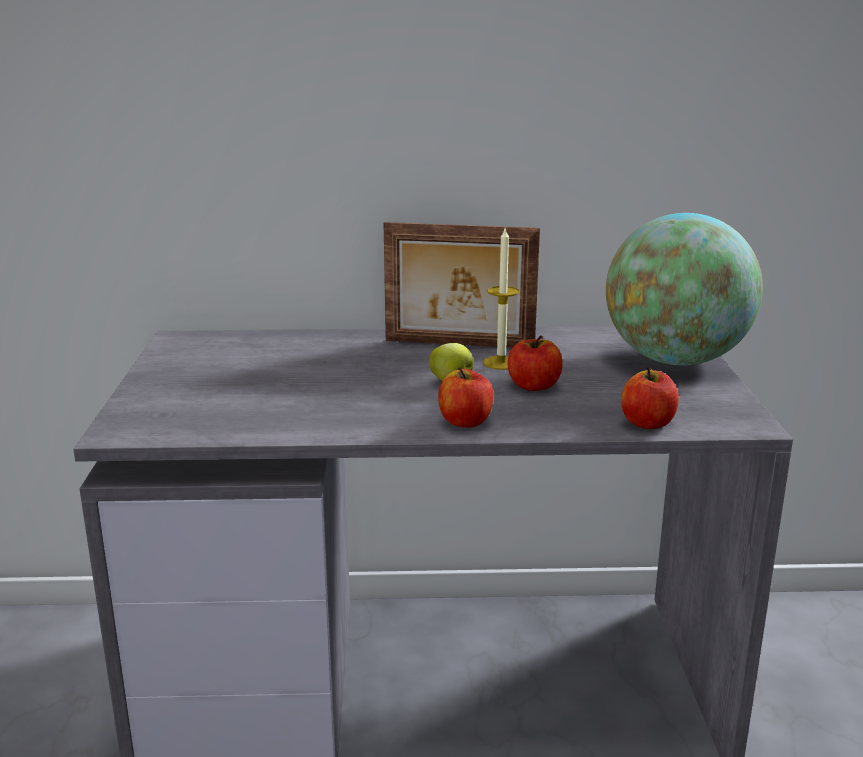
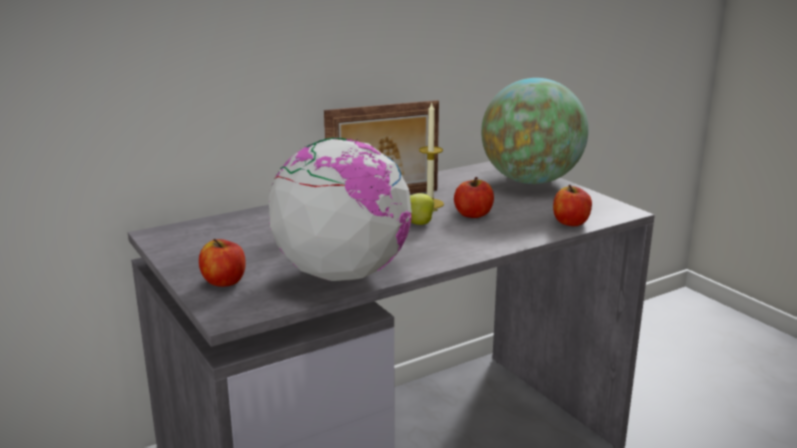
camera: 30 degrees left, 0 degrees up
apple [438,367,493,428] -> apple moved to [199,239,246,287]
none -> globe [269,138,412,281]

